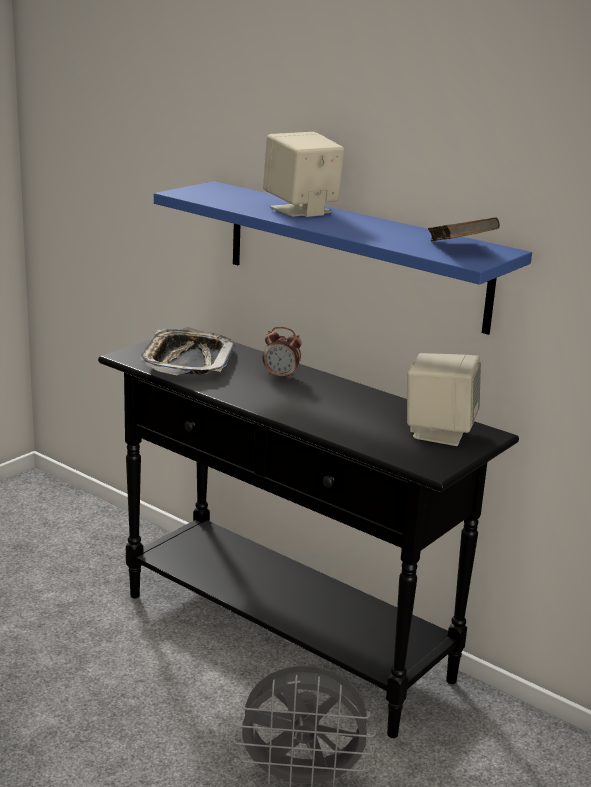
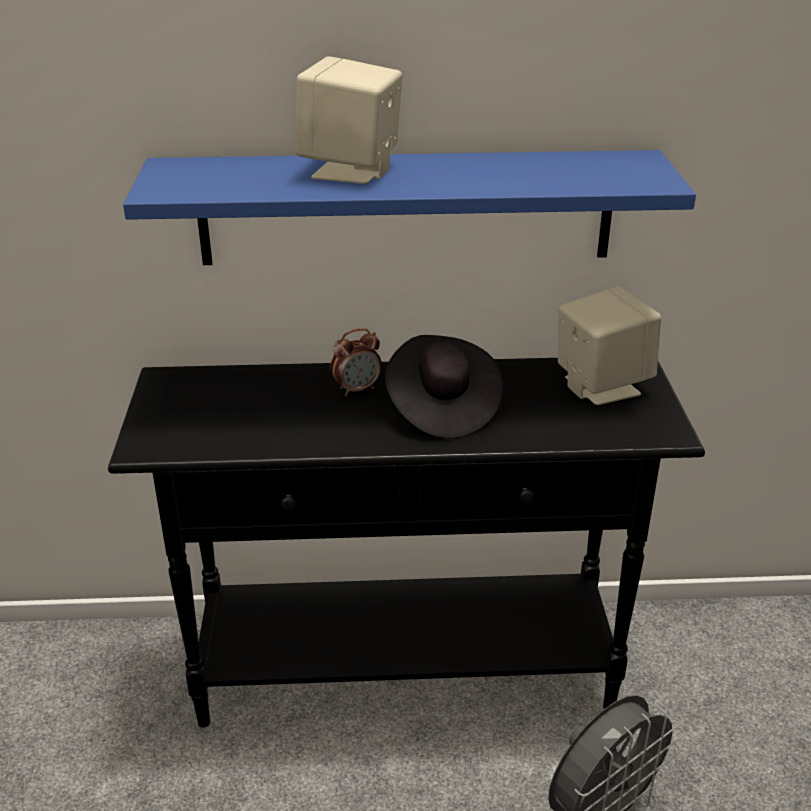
camera: 40 degrees left, 10 degrees up
tray [140,329,235,375] -> none
brown book [428,217,500,241] -> none
none -> black hat [385,335,503,439]

